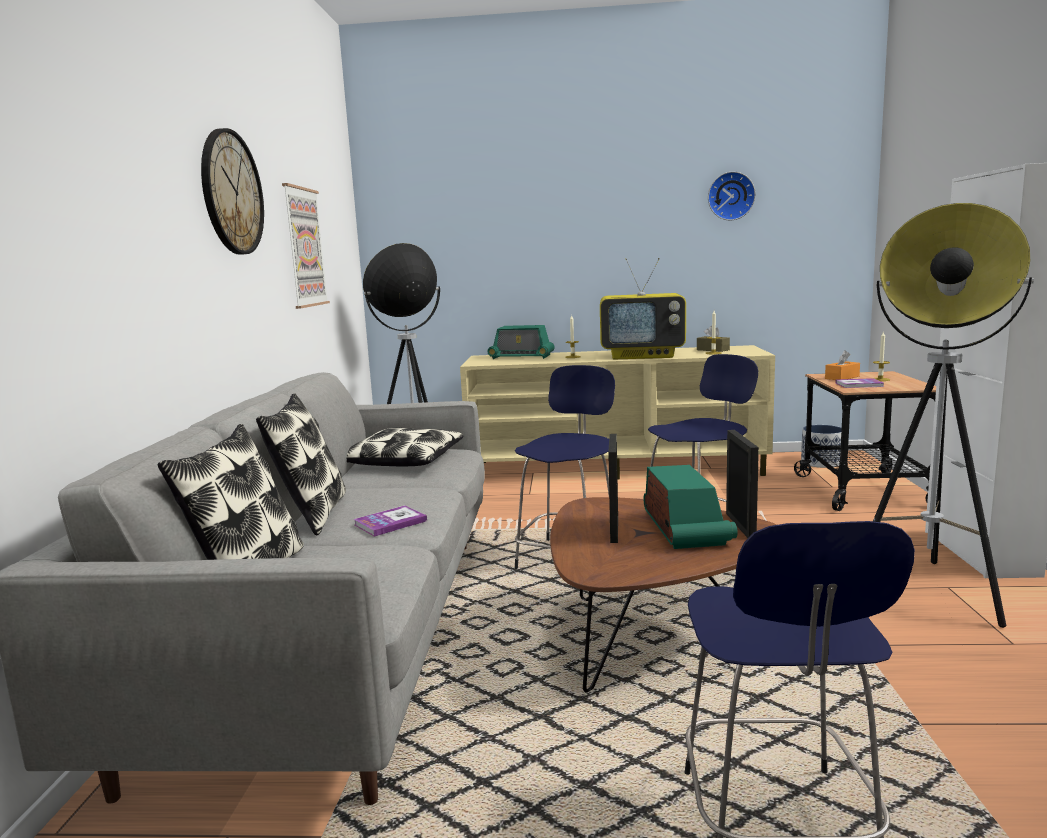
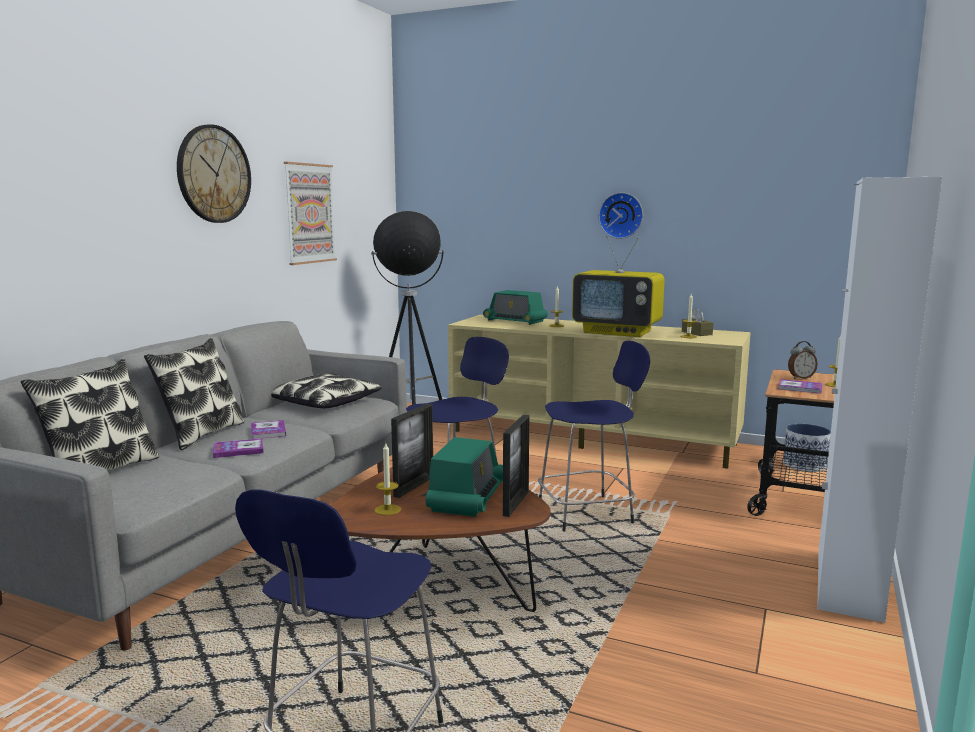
camera: 20 degrees right, 0 degrees up
wall clock [708,171,756,220] -> wall clock moved to [599,192,643,239]
orange tissue box [825,350,860,380] -> alarm clock [788,341,818,379]
floor lamp [873,203,1034,628] -> none
none -> book [251,420,286,439]
none -> candle [374,443,401,515]

